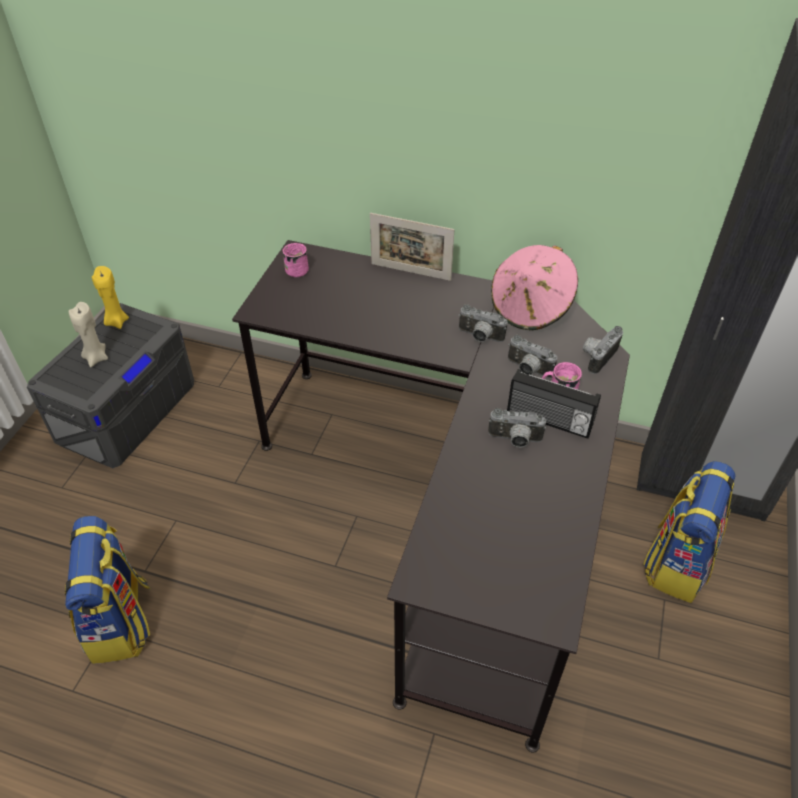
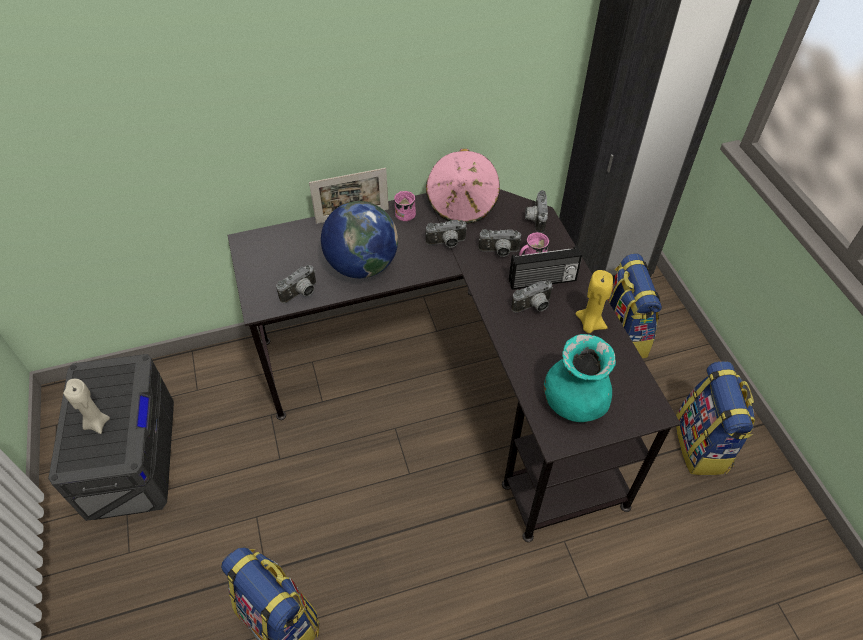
camera: 35 degrees left, 5 degrees up
yellow candle [92,266,129,329] -> yellow candle moved to [576,270,613,333]
pink mug [282,243,309,277] -> pink mug moved to [394,191,416,221]
none -> camera [276,265,316,303]
none -> globe [321,201,398,278]
none -> turquoise vase [544,334,616,422]
none -> backpack [676,361,755,475]

